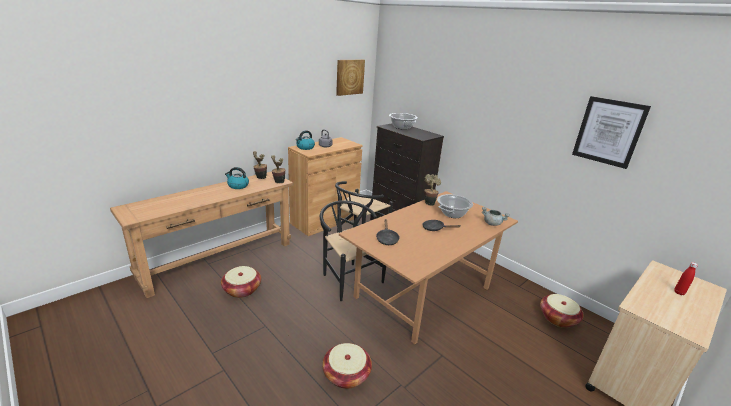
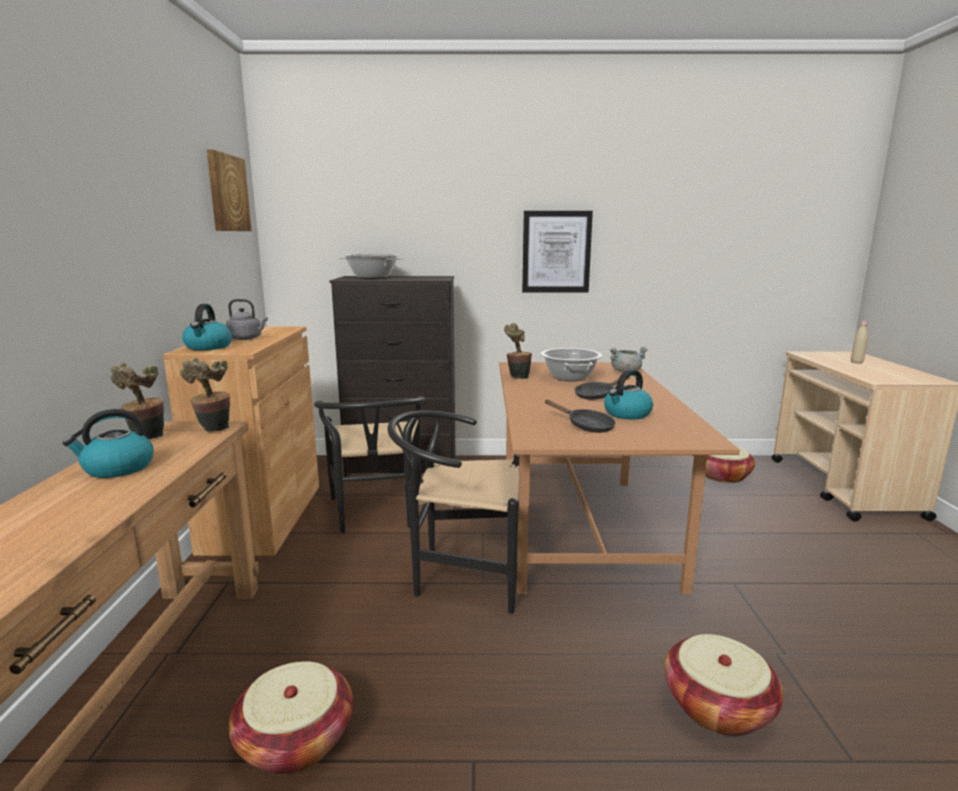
camera: 45 degrees left, 10 degrees down
picture [572,96,651,169] -> picture moved to [522,211,593,292]
red bottle [674,262,698,295] -> beige bottle [851,321,868,364]
none -> kettle [604,369,653,419]

